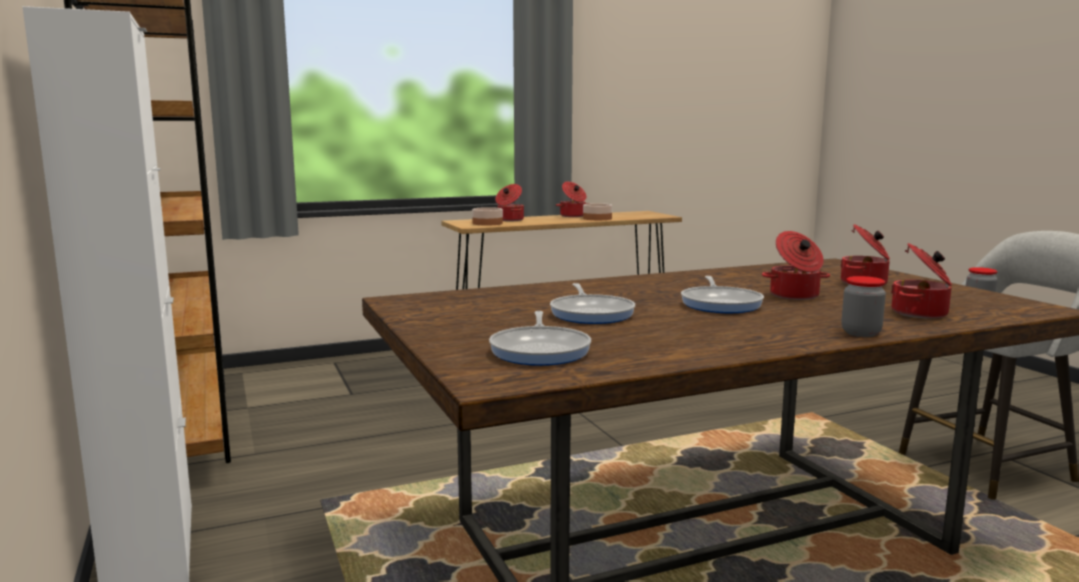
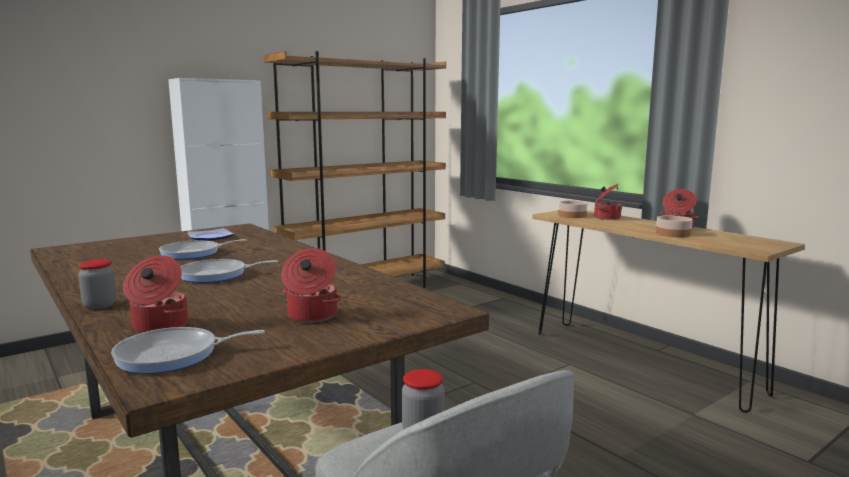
camera: 75 degrees right, 0 degrees up
frying pan [489,311,591,366] -> frying pan moved to [111,327,265,374]
cooking pot [762,231,830,300] -> none
none -> plate [187,228,234,241]

